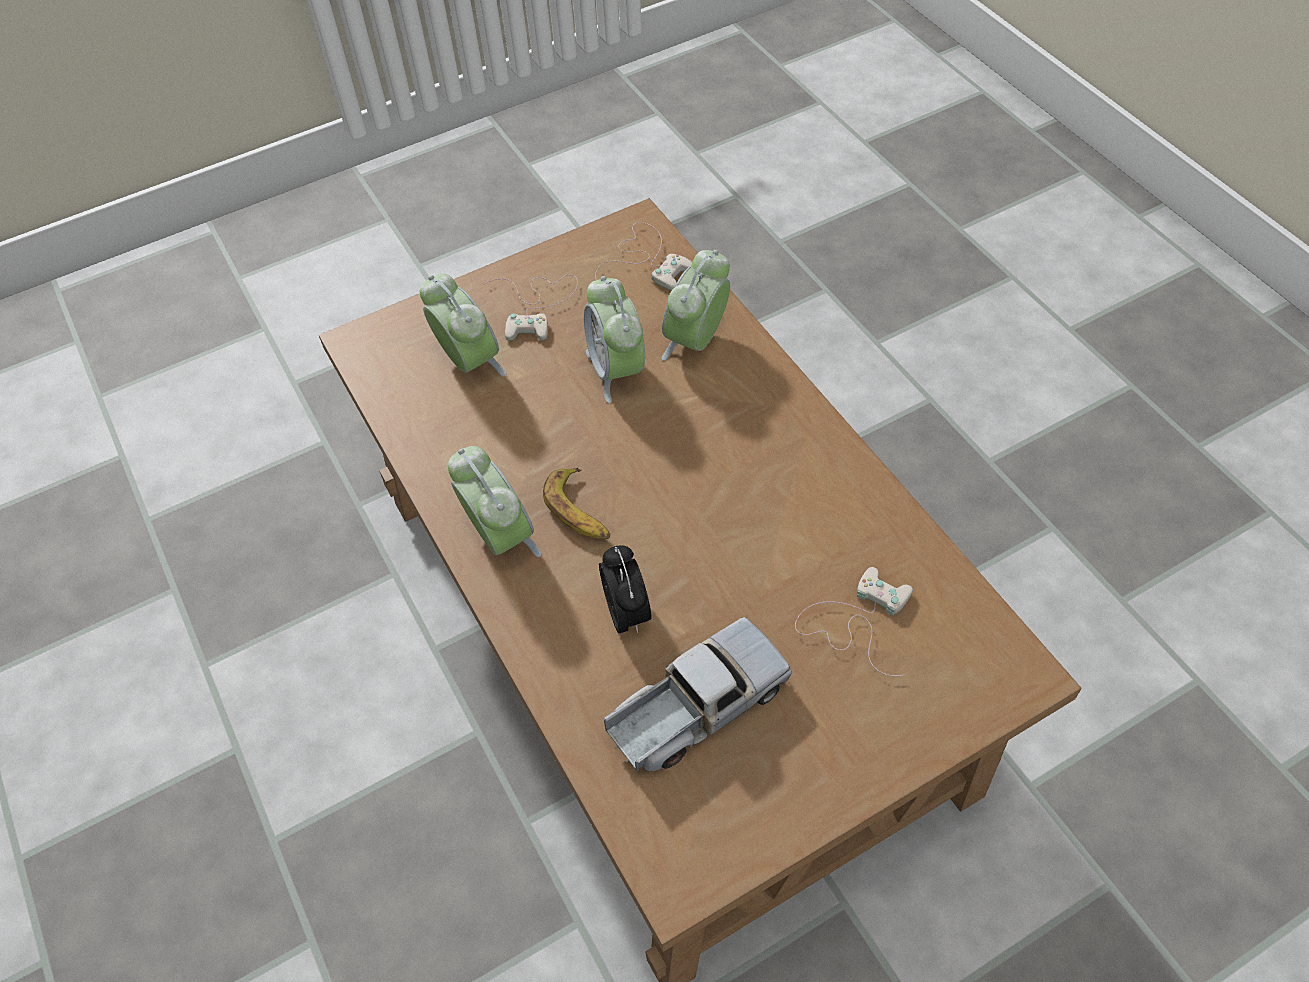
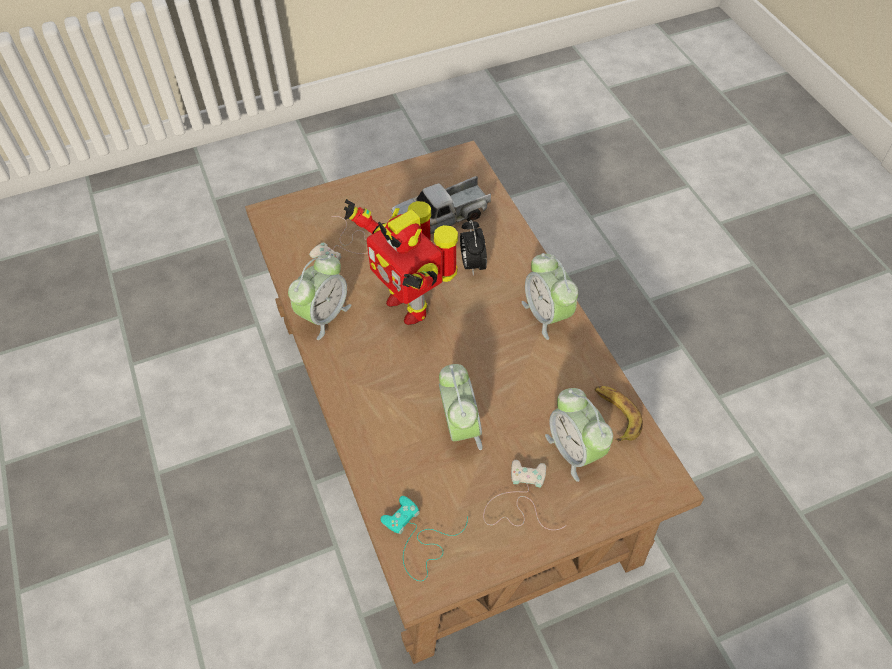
camera: 175 degrees left, 0 degrees up
banana [543,468,610,539] -> banana moved to [595,386,643,441]
white game controller [595,222,692,290] -> turquoise game controller [380,496,468,581]
alarm clock [662,250,730,361] -> alarm clock moved to [288,255,351,340]
none -> toy robot [344,199,458,325]

